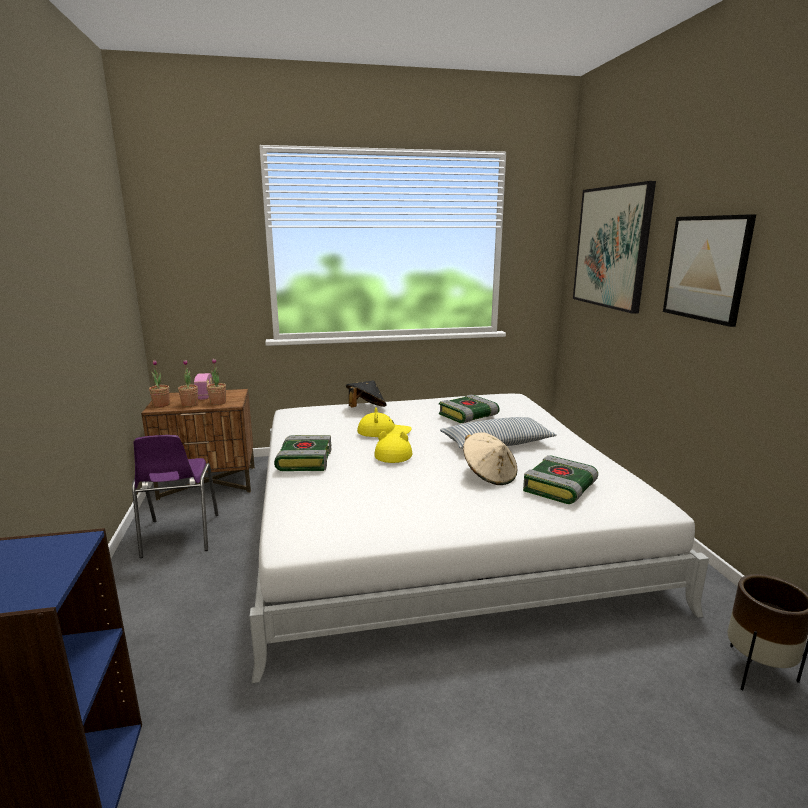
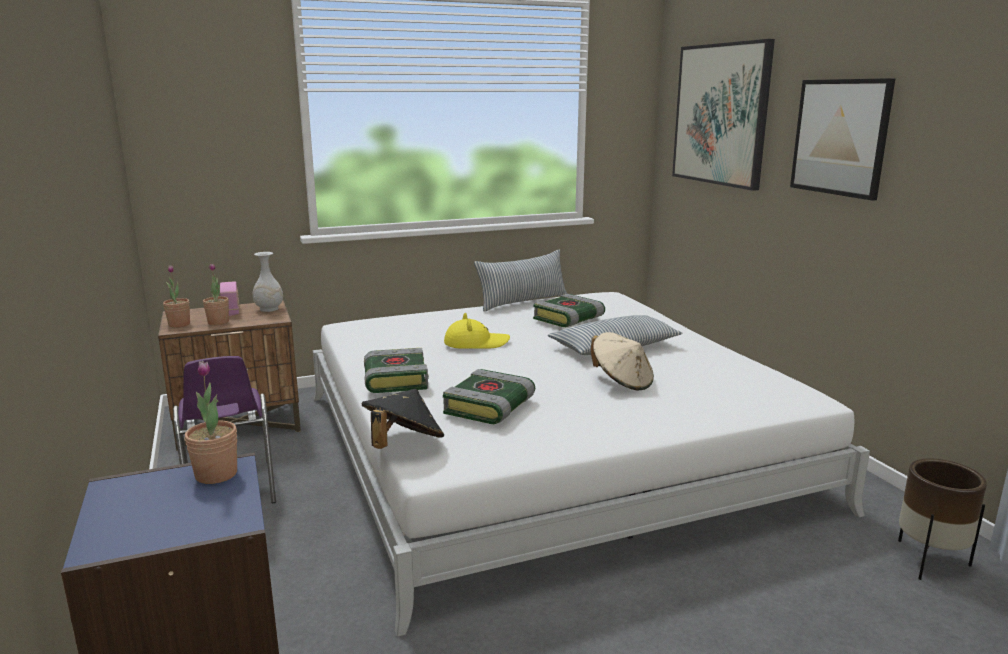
camera: 10 degrees left, 0 degrees up
potted plant [207,358,226,405] -> potted plant moved to [185,361,237,484]
black hat [346,381,387,407] -> black hat moved to [361,389,444,449]
yellow hat [374,431,412,463] -> none
book [523,455,598,504] -> book moved to [443,369,535,424]
none -> white vase [252,252,283,312]
none -> pillow [474,250,567,312]

